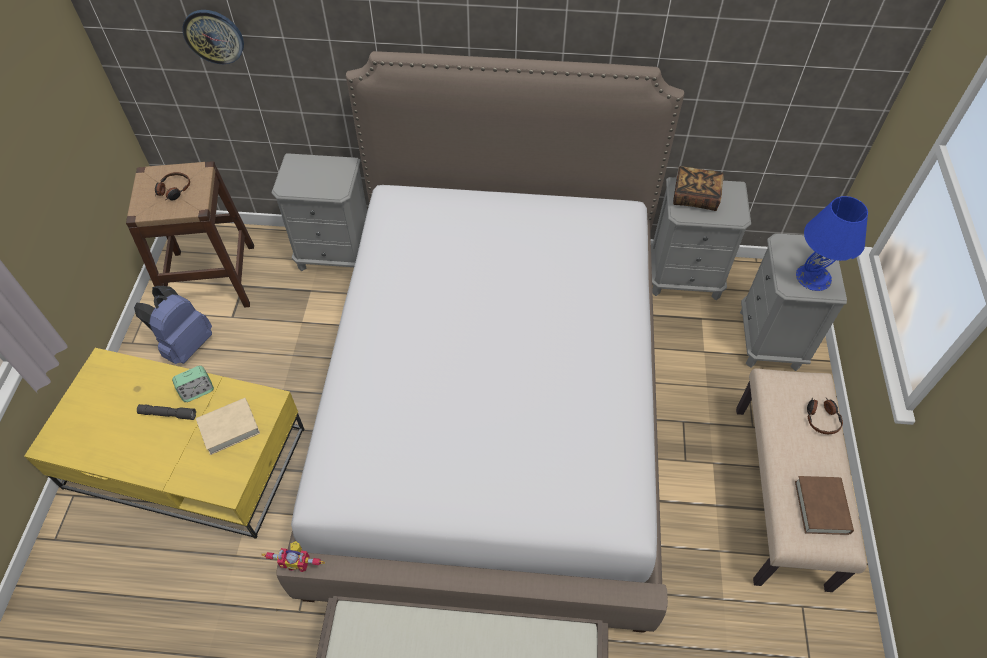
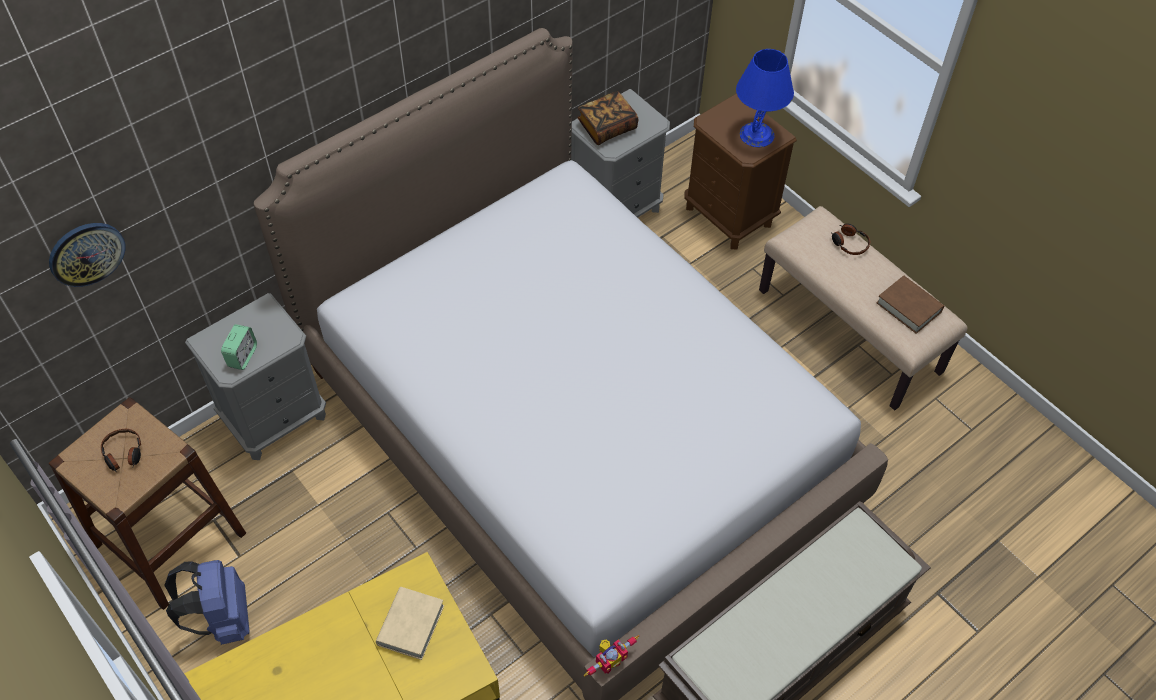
camera: 45 degrees left, 0 degrees up
grey flashlight [137,404,196,420] -> none
alarm clock [172,366,214,402] -> alarm clock moved to [221,324,257,370]
grey nightstand [740,233,847,371] -> brown nightstand [684,93,797,250]

